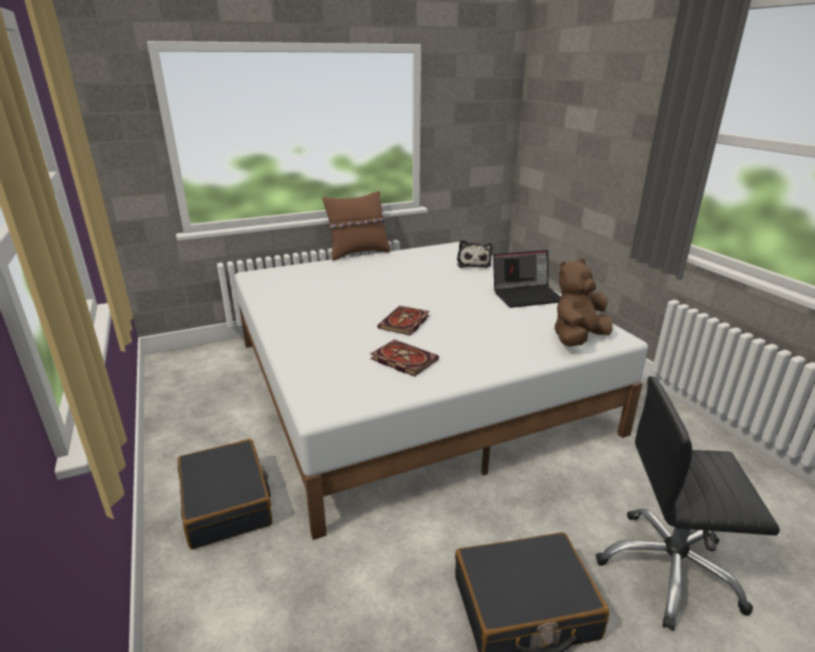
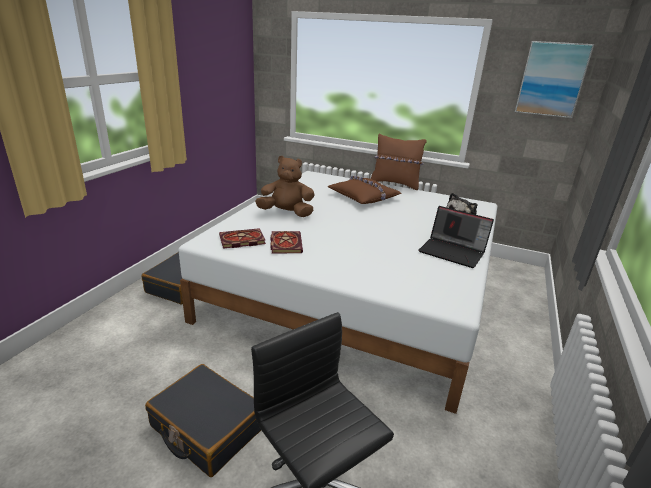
camera: 45 degrees right, 0 degrees up
book [377,306,429,335] -> book moved to [219,228,266,249]
brown plush toy [555,258,612,347] -> brown plush toy moved to [255,156,315,217]
none -> brown pillow [328,176,402,204]
none -> picture [515,41,594,118]

